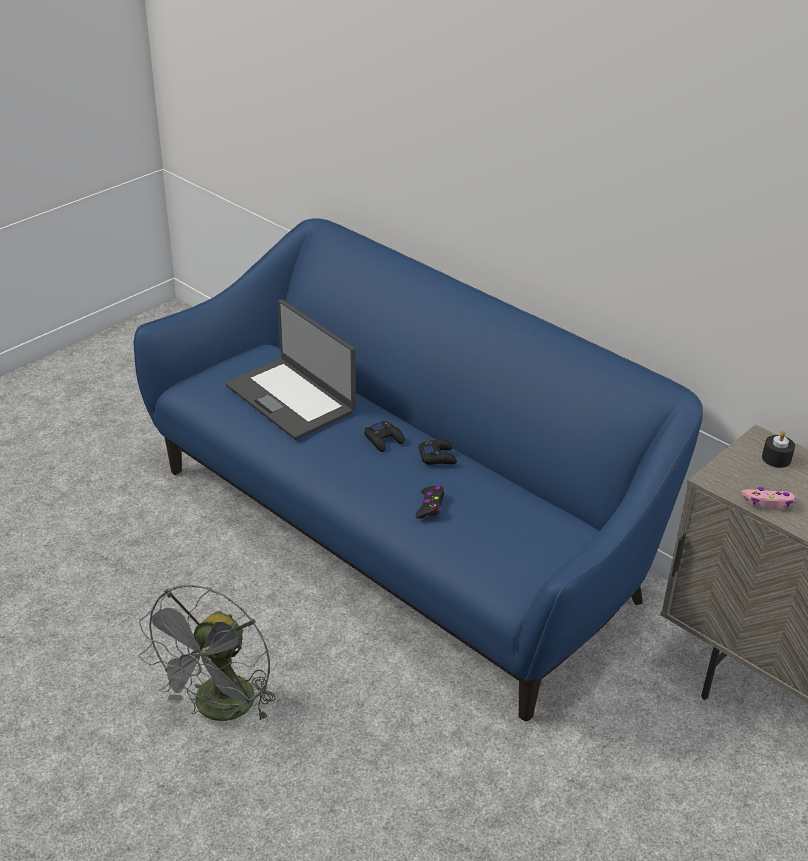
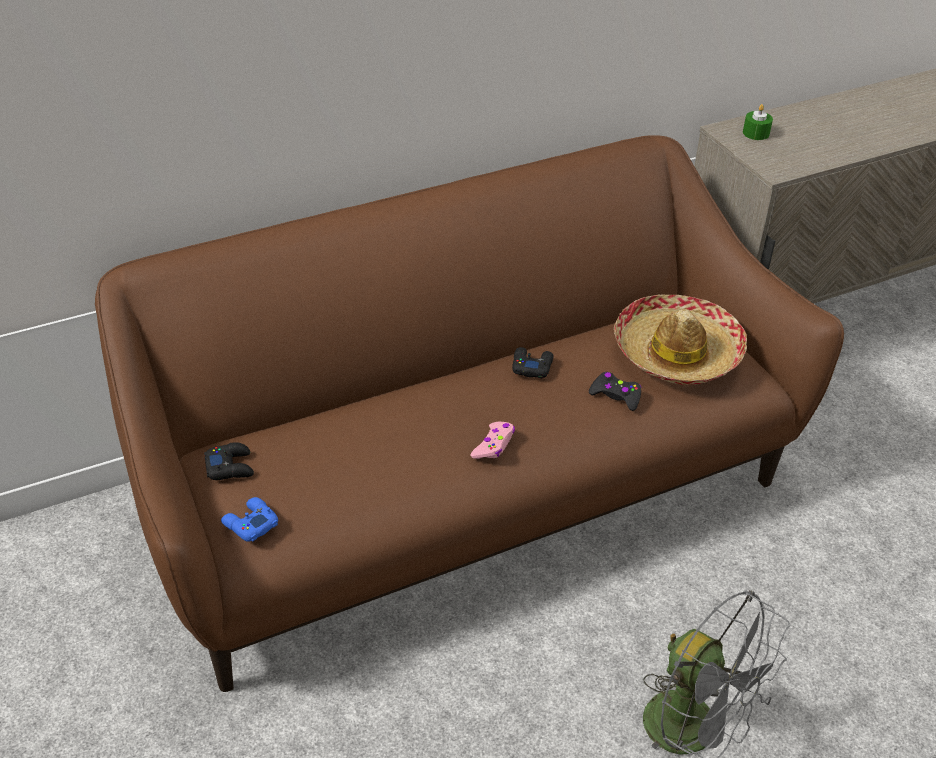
camera: 70 degrees left, 5 degrees up
blue sofa [134,218,703,721] -> brown sofa [95,135,844,692]
laptop [225,300,356,440] -> none
black game controller [364,421,405,452] -> black game controller moved to [204,442,254,480]
pink game controller [741,487,795,509] -> pink game controller moved to [471,422,515,459]
black candle [762,431,795,468] -> green candle [743,104,773,140]
none -> blue game controller [221,497,278,542]
none -> hat [614,294,747,385]

